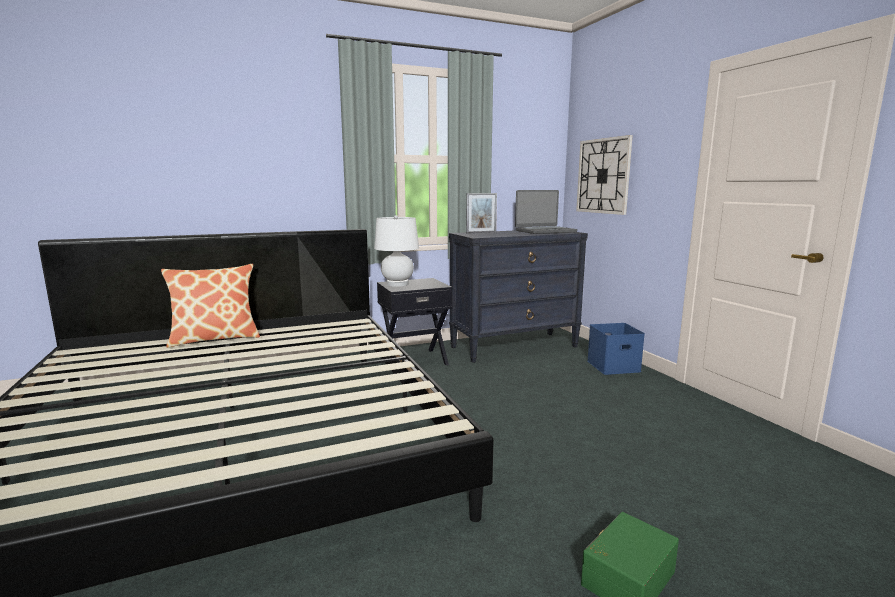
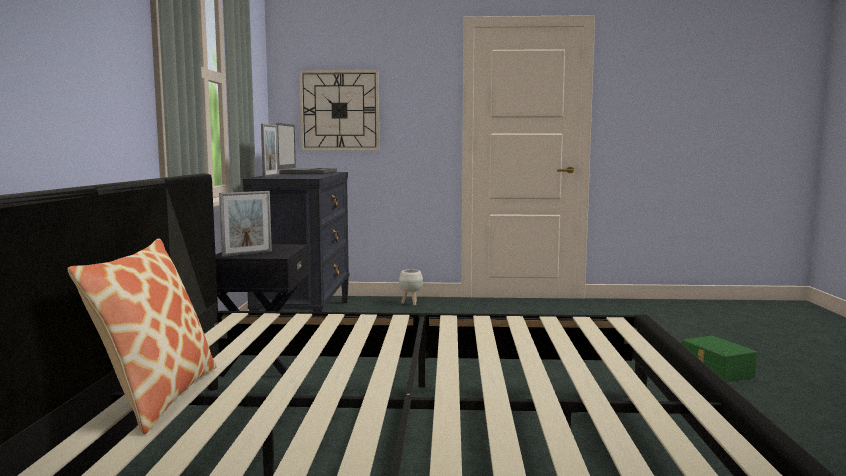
camera: 65 degrees left, 5 degrees down
white table lamp [374,215,419,287] -> picture frame [219,191,272,257]
blue storage box [587,323,645,375] -> white planter [399,269,423,306]

